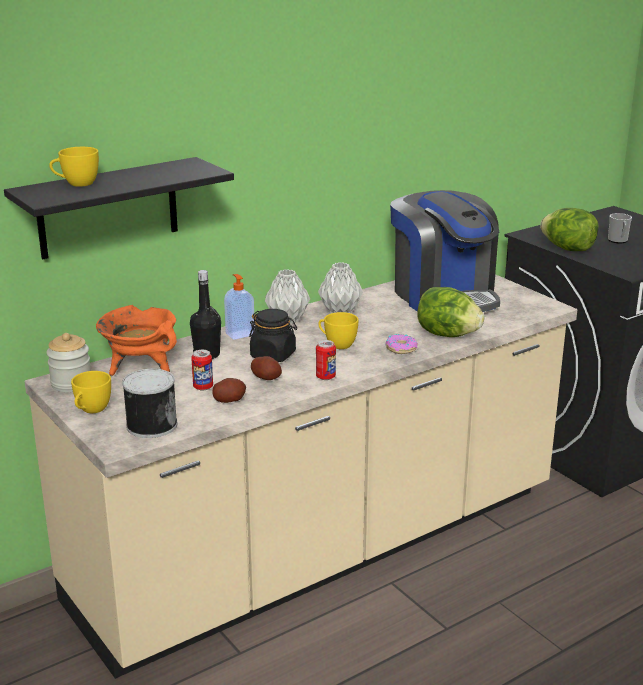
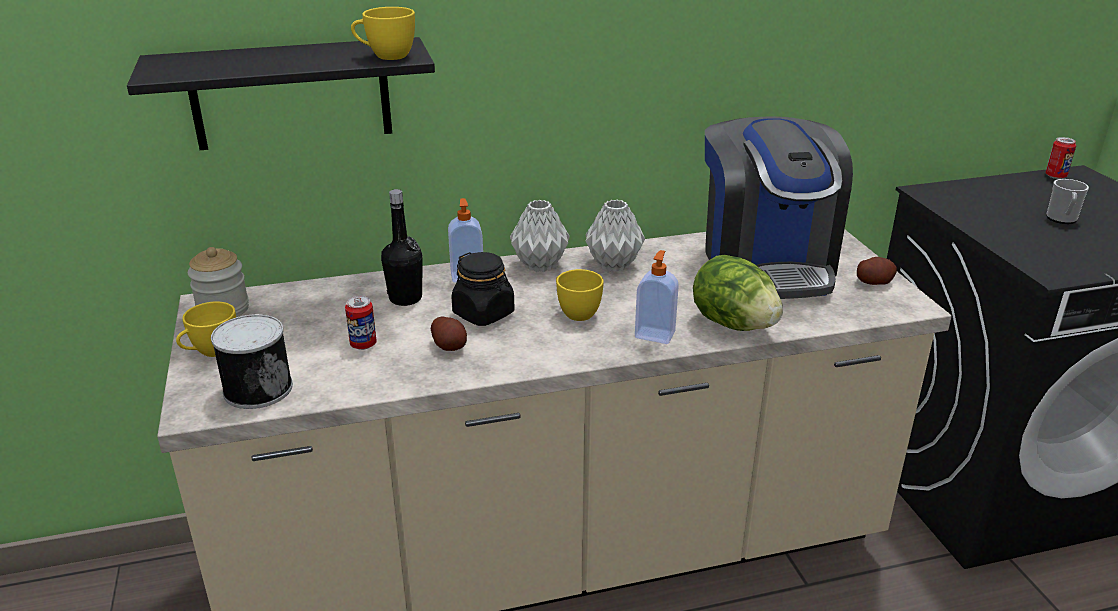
camera: 20 degrees right, 5 degrees up
yellow cup [49,147,99,187] -> yellow cup moved to [351,7,415,60]
orange cooking pot [96,305,177,376] -> none
potato [213,378,246,403] -> potato moved to [857,257,897,285]
can [316,340,336,380] -> can moved to [1045,137,1076,179]
donut [386,334,418,354] -> soap dispenser [635,250,679,344]
lettuce [540,208,599,251] -> none

